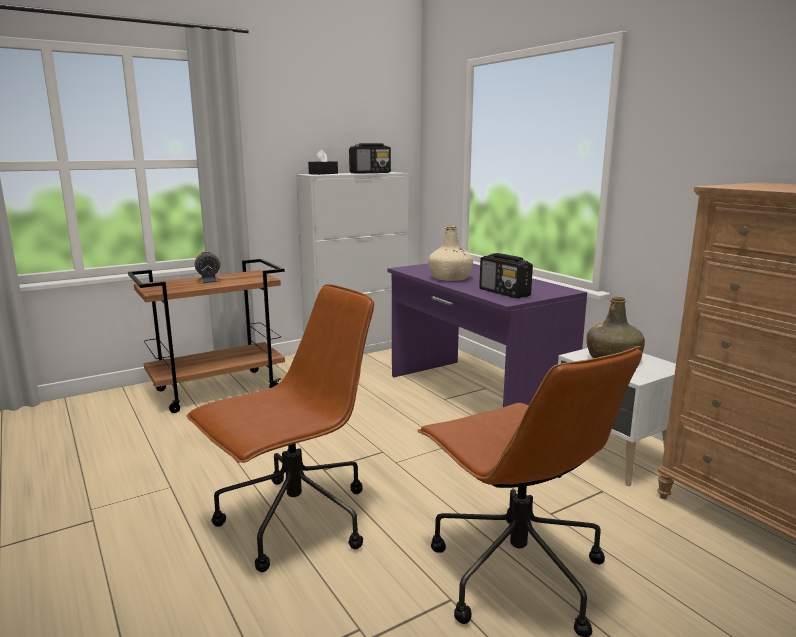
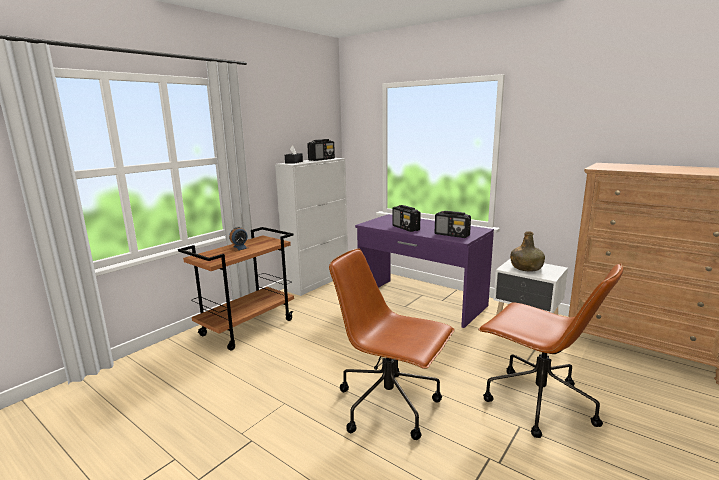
camera: 20 degrees left, 0 degrees up
brown office chair [187,284,374,572] -> brown office chair turned 90 degrees counterclockwise [329,248,454,440]
beige bottle [429,226,473,281] -> radio [392,205,421,232]

